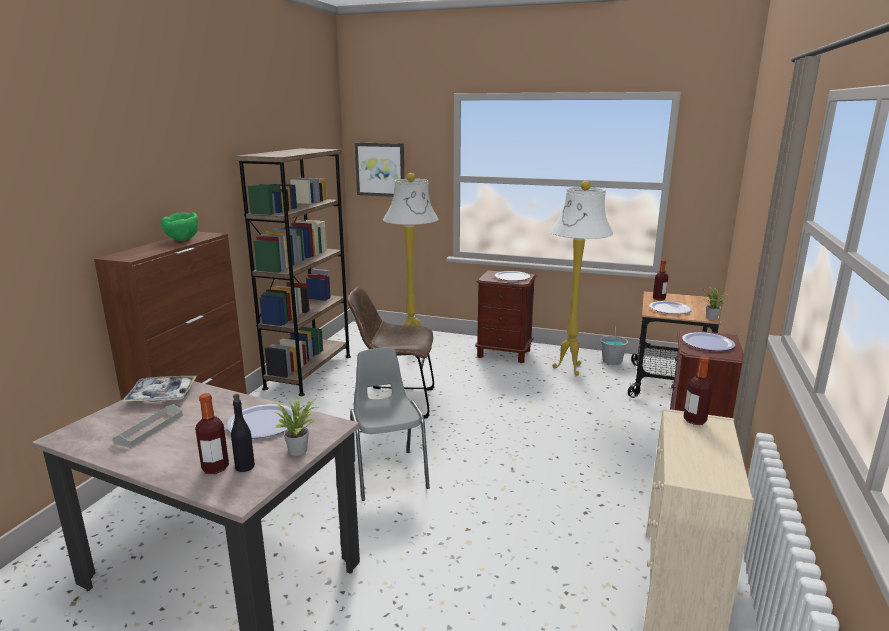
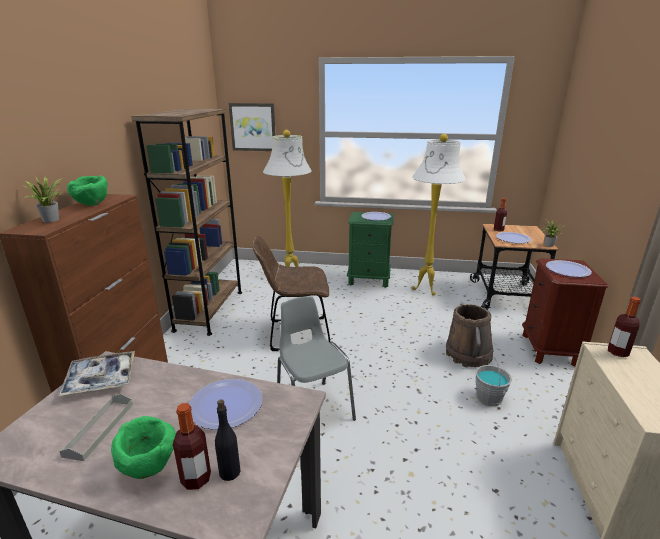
camera: 10 degrees left, 5 degrees up
potted plant [274,397,319,456] -> potted plant moved to [24,176,64,223]
brown nightstand [475,270,536,363] -> green nightstand [347,212,394,288]
grey bucket [600,327,628,365] -> grey bucket moved to [475,357,512,406]
none -> green bowl [111,416,176,479]
none -> brown bucket [446,304,493,367]

